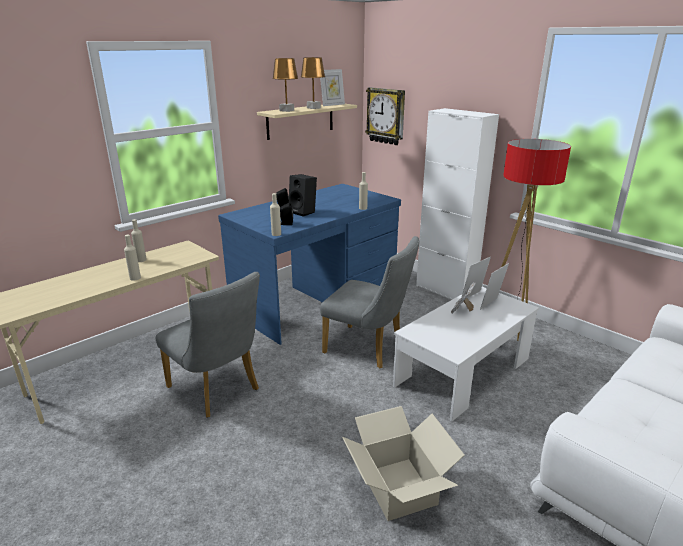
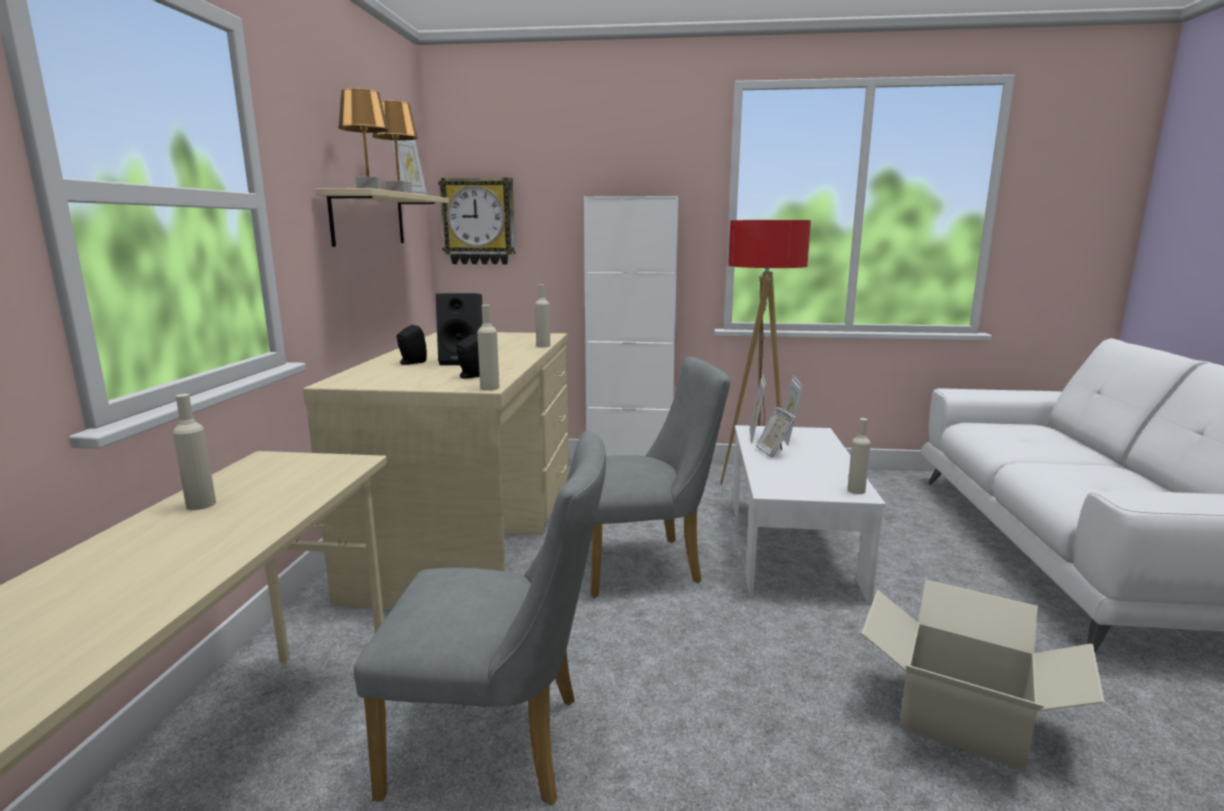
camera: 40 degrees left, 10 degrees down
beige bottle [124,235,141,281] -> beige bottle moved to [847,418,871,494]
blue desk [218,184,401,345] -> beige desk [303,332,569,609]

